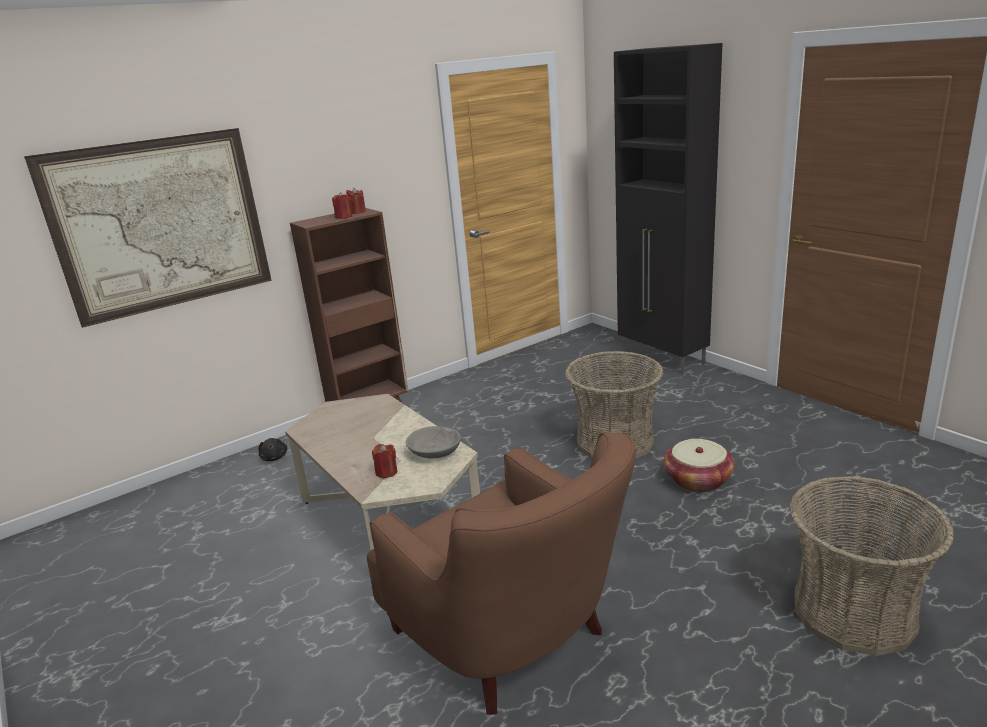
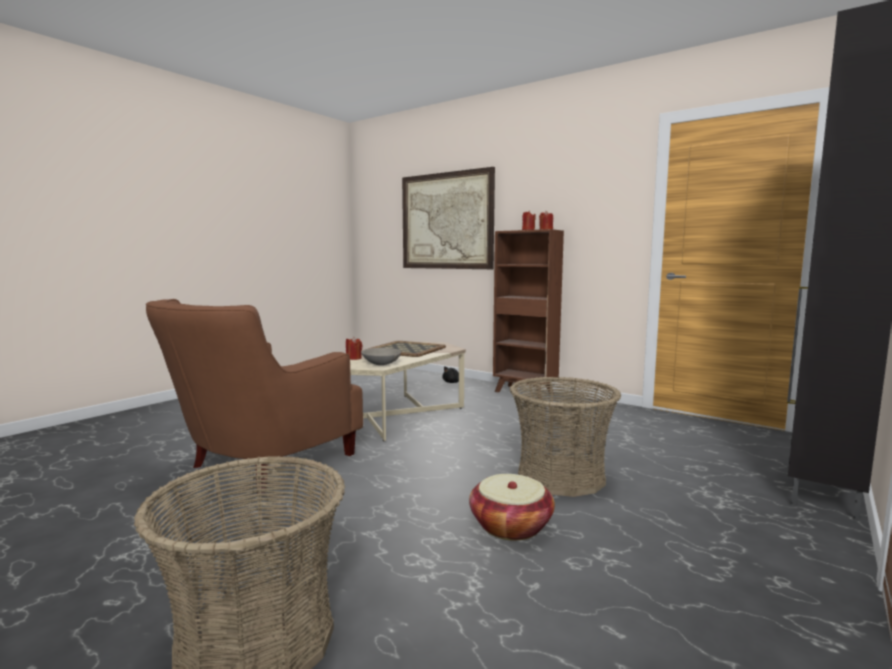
camera: 70 degrees right, 15 degrees down
none -> tray [368,341,446,357]

